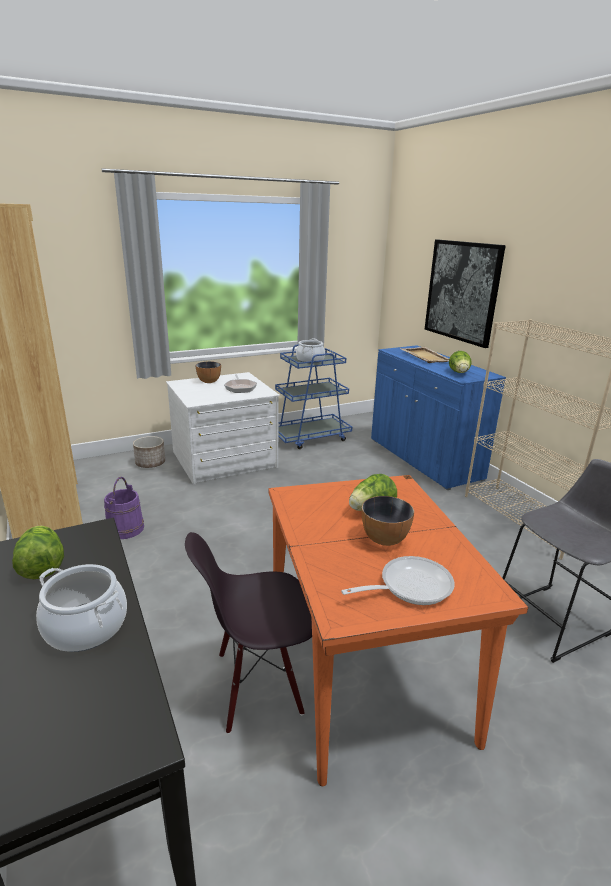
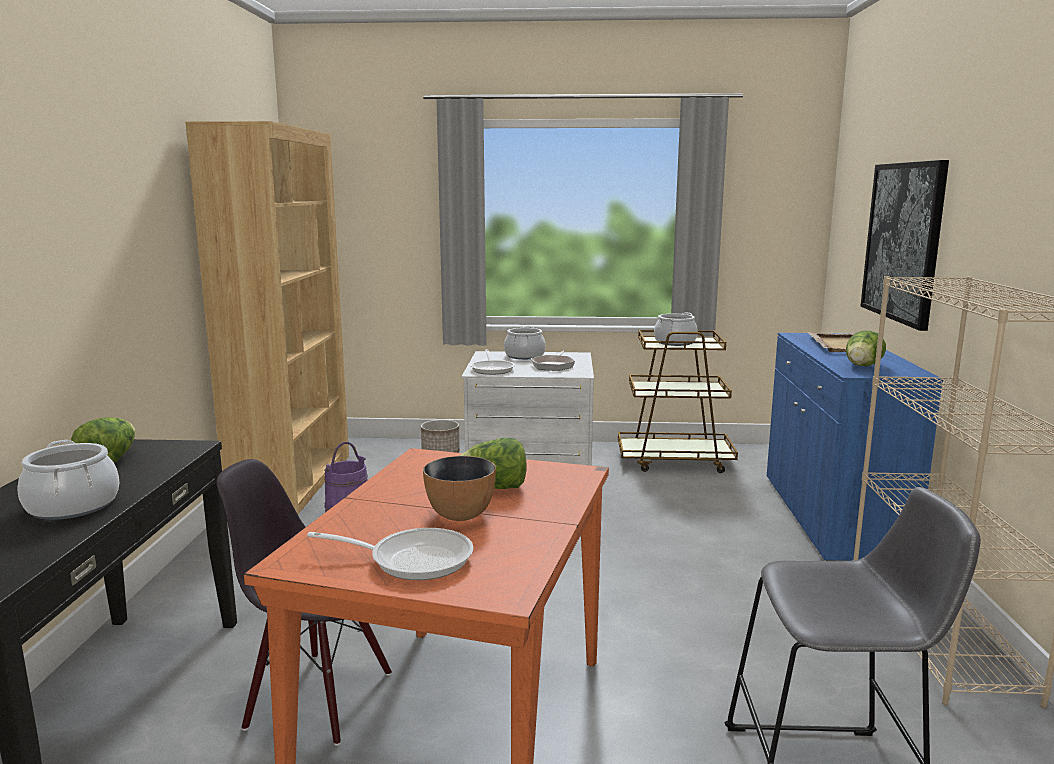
camera: 30 degrees right, 10 degrees down
bowl [195,361,221,383] -> cooking pot [504,326,546,360]
blue cart [275,344,352,449] -> brown cart [618,330,738,473]
none -> frying pan [470,350,515,375]

